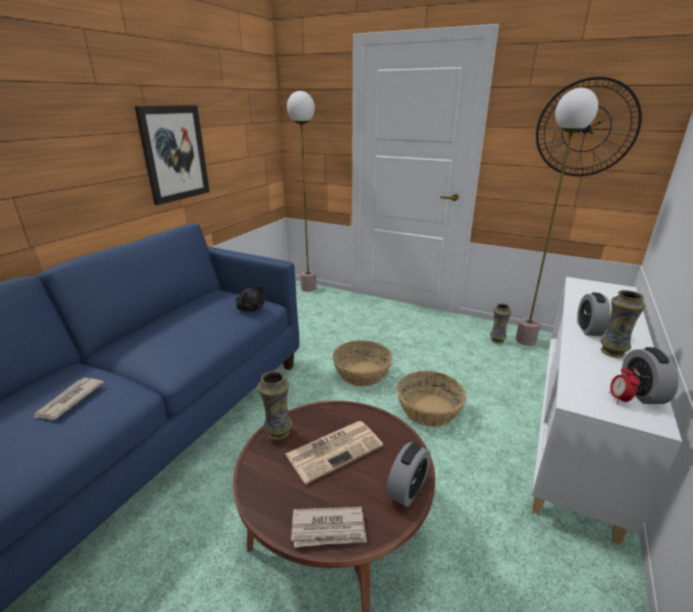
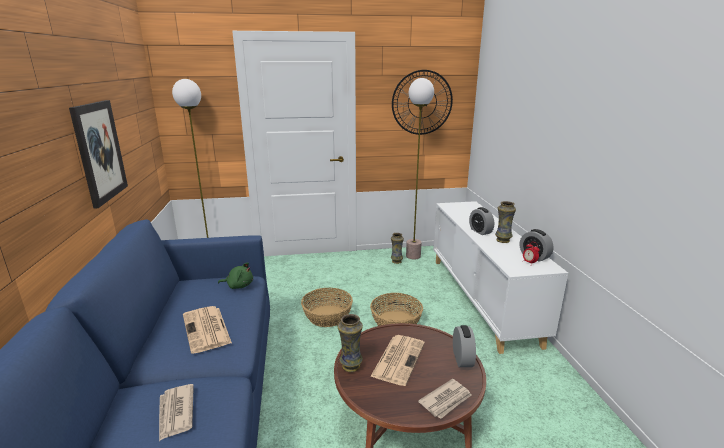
camera: 35 degrees left, 5 degrees down
black plush toy [236,287,265,311] -> green plush toy [218,262,253,289]
none -> newspaper [183,306,232,354]

